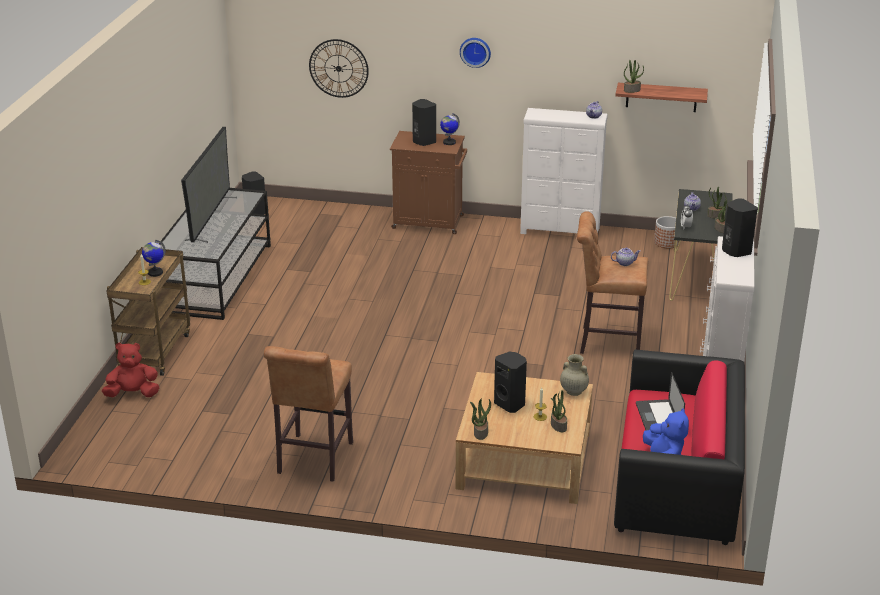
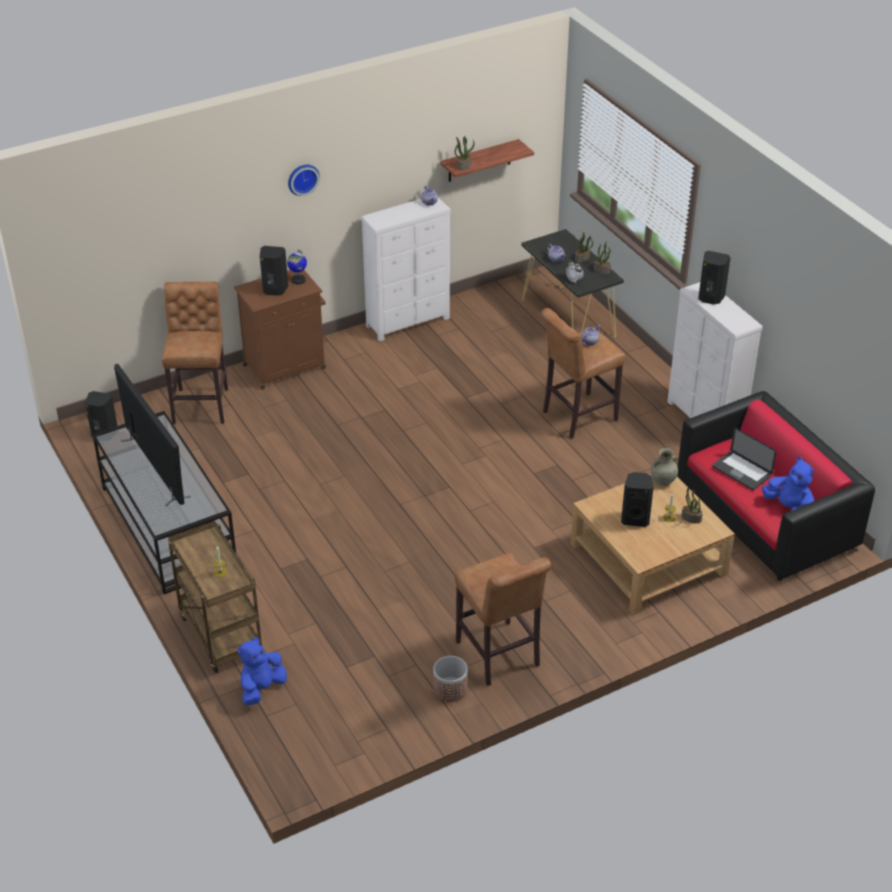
camera: 40 degrees left, 10 degrees up
red plush toy [102,343,159,397] -> blue plush toy [237,637,287,705]
globe [142,240,166,277] -> none
wall clock [309,39,369,98] -> none
potted plant [470,398,491,440] -> none
planter [654,216,679,248] -> planter moved to [433,656,468,702]
none -> brown stool [162,282,228,424]

